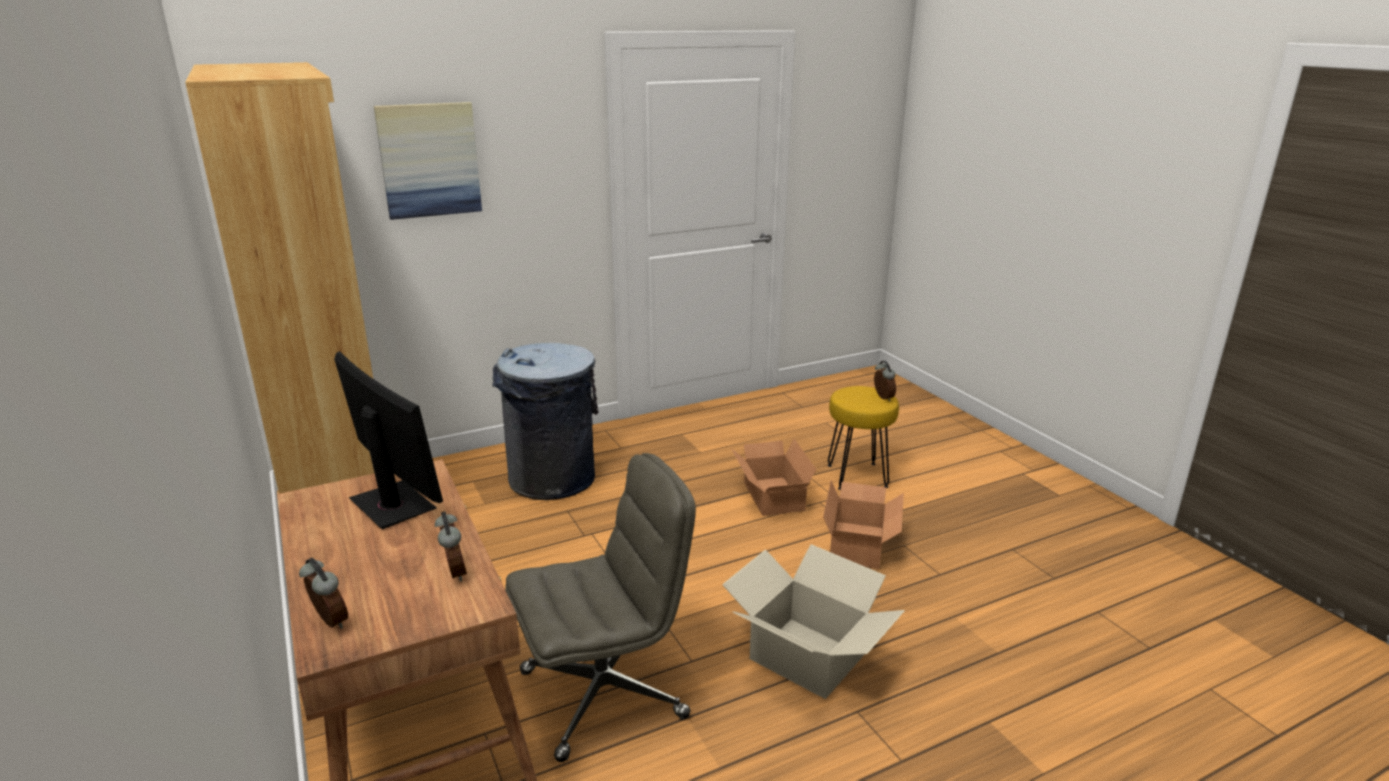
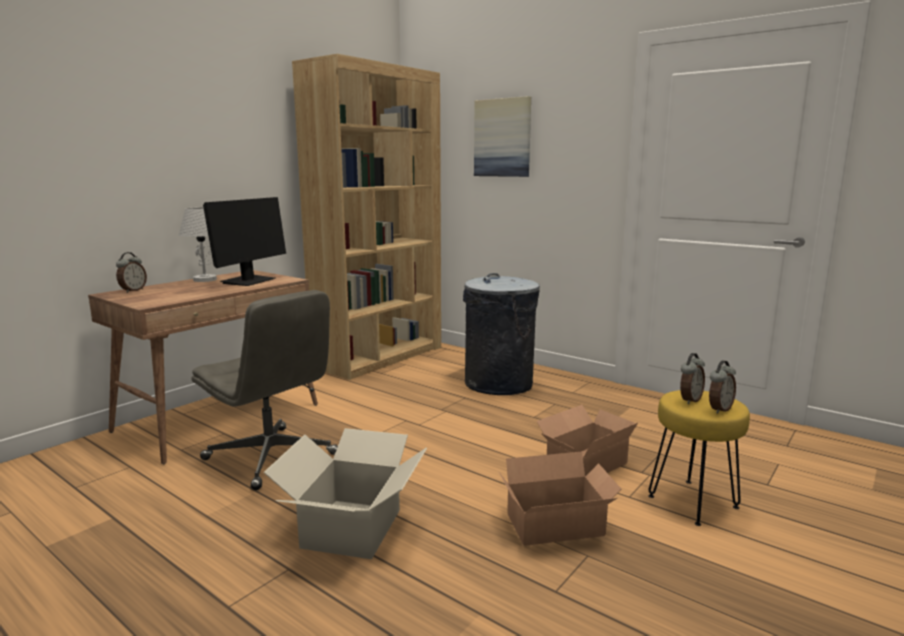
camera: 65 degrees right, 10 degrees down
alarm clock [435,511,467,582] -> alarm clock moved to [680,353,705,404]
none -> white table lamp [179,207,217,282]

